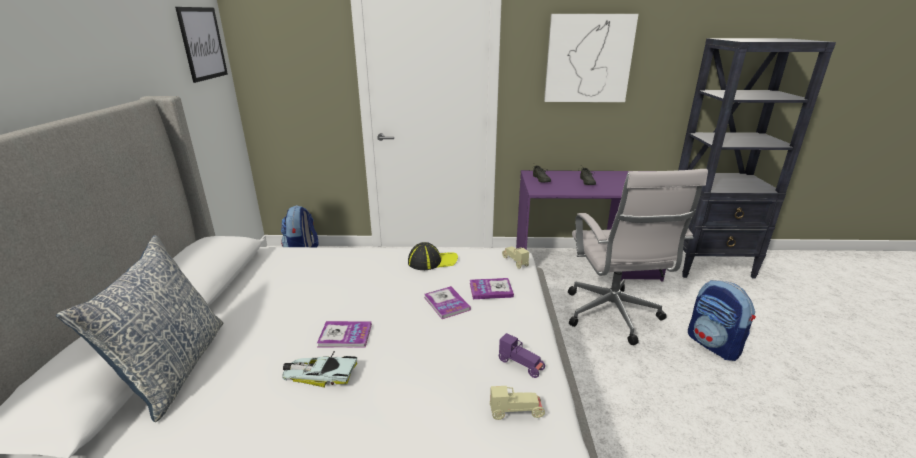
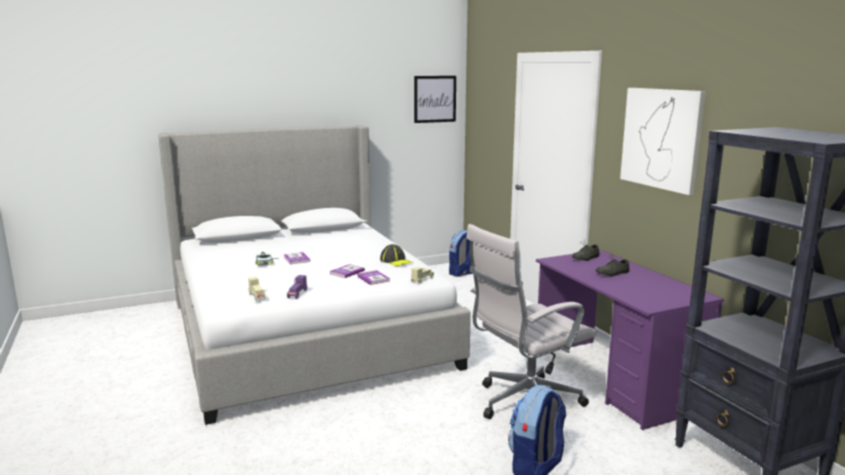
camera: 65 degrees right, 10 degrees down
pillow [56,235,223,422] -> none

